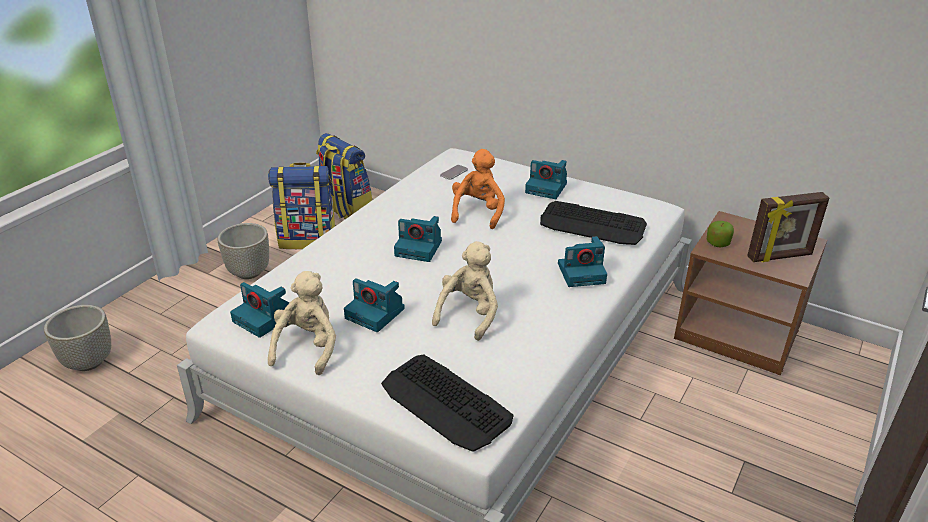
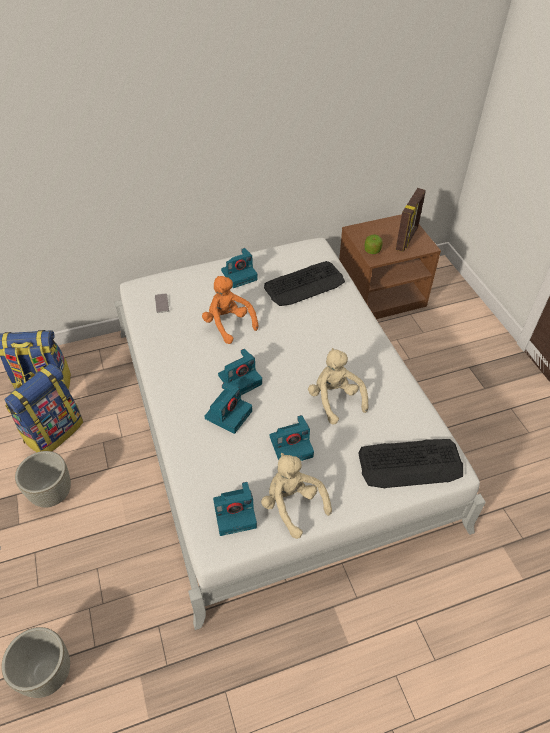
camera: 50 degrees left, 15 degrees up
camera [558,236,607,287] -> camera moved to [204,382,252,434]

